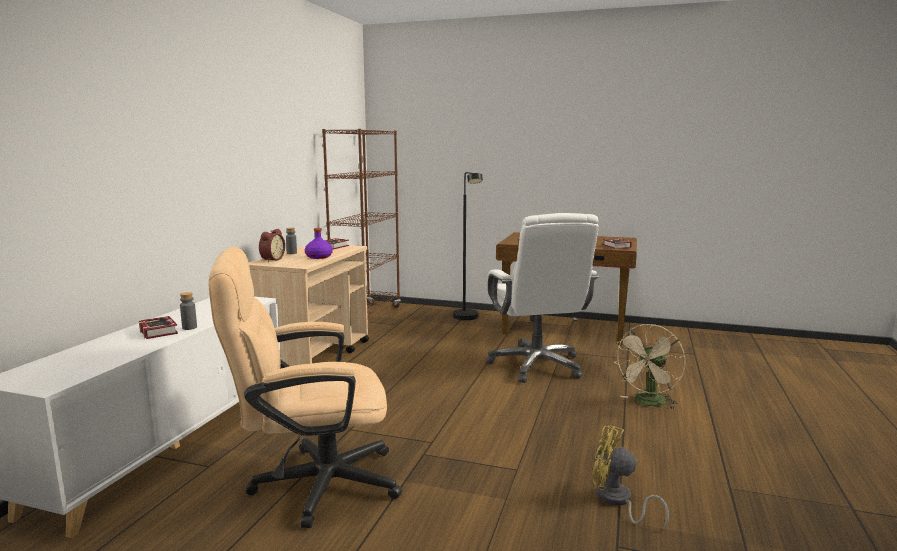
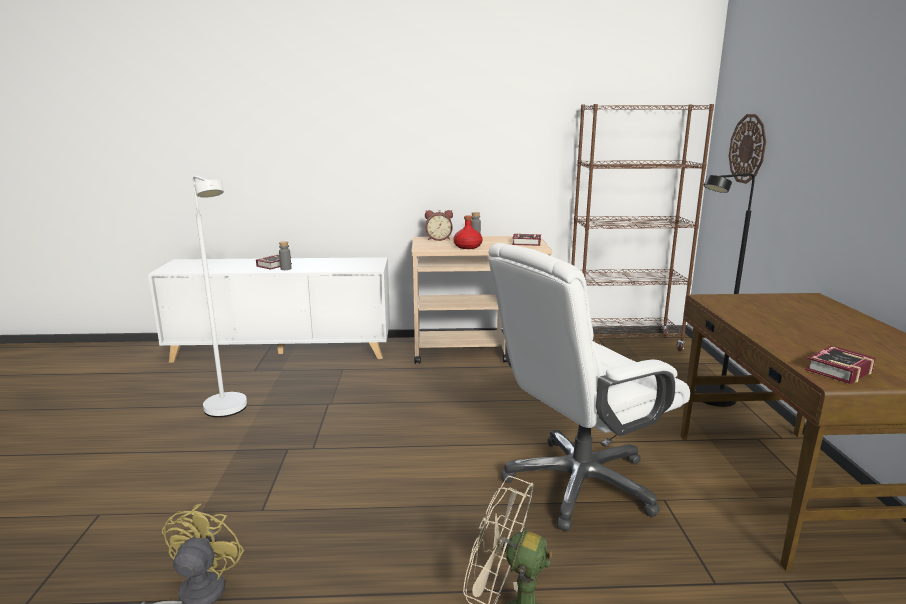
camera: 70 degrees right, 5 degrees up
beige office chair [208,247,402,528] -> white floor lamp [193,176,247,417]
purple bottle [305,228,333,259] -> red bottle [454,215,483,249]
none -> wall clock [729,114,766,184]

